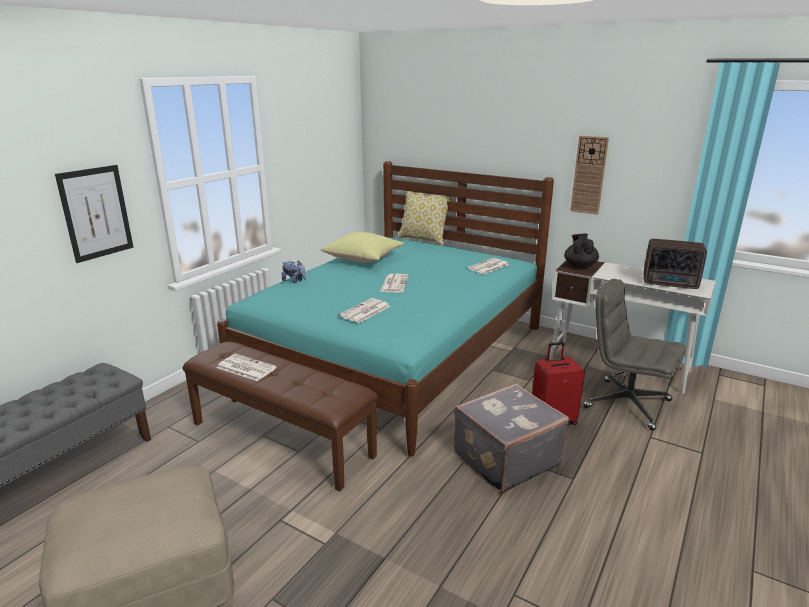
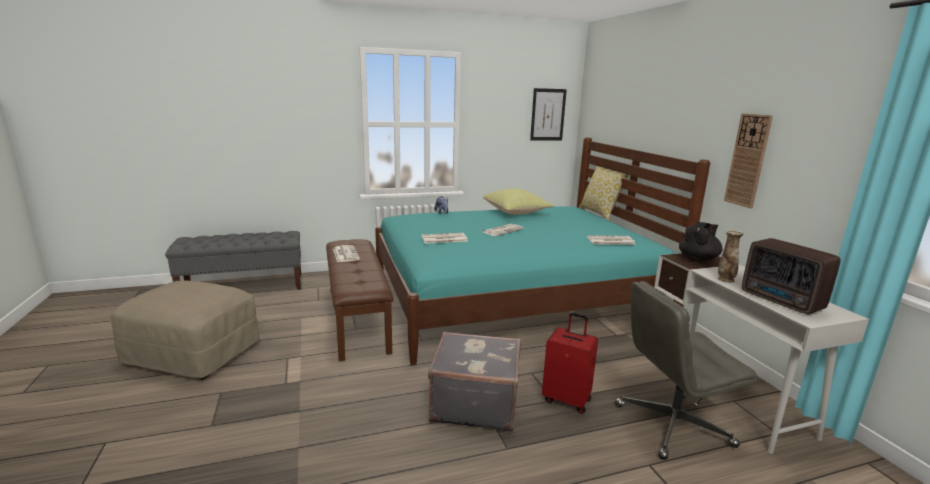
camera: 40 degrees right, 5 degrees down
picture [55,165,133,263] -> picture moved to [530,88,567,141]
grey office chair [584,279,686,431] -> grey office chair turned 90 degrees counterclockwise [615,281,757,460]
none -> vase [718,230,744,283]

